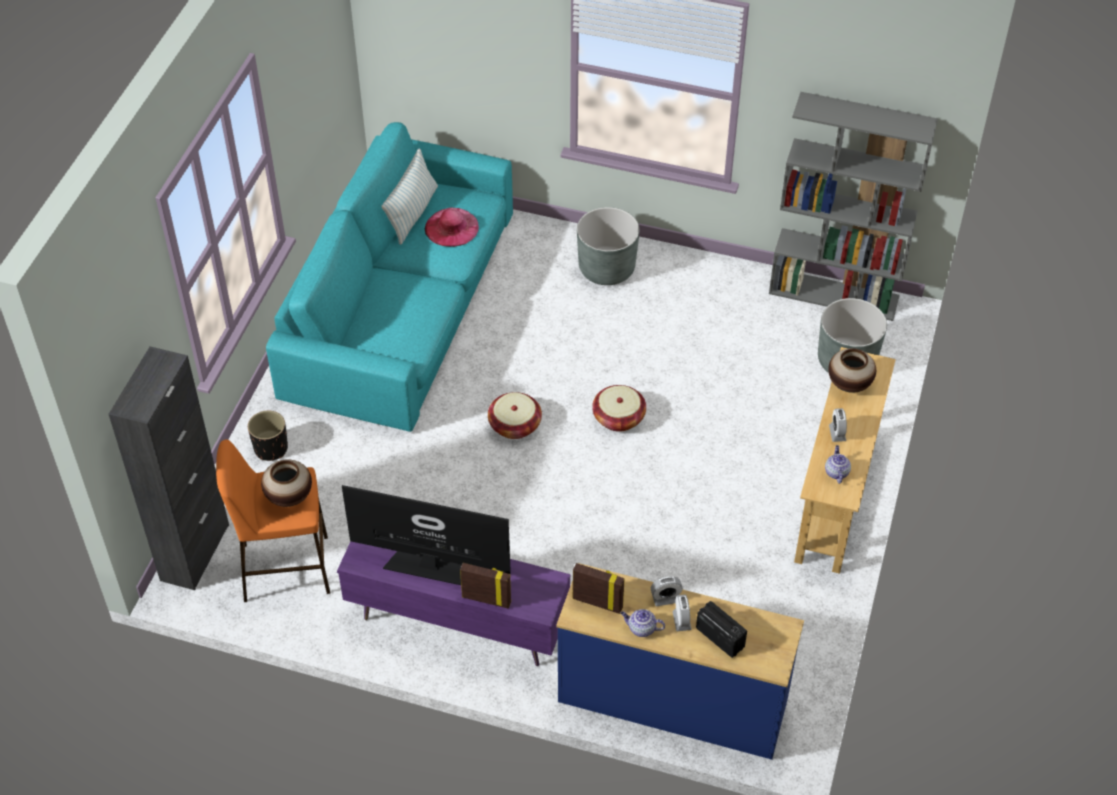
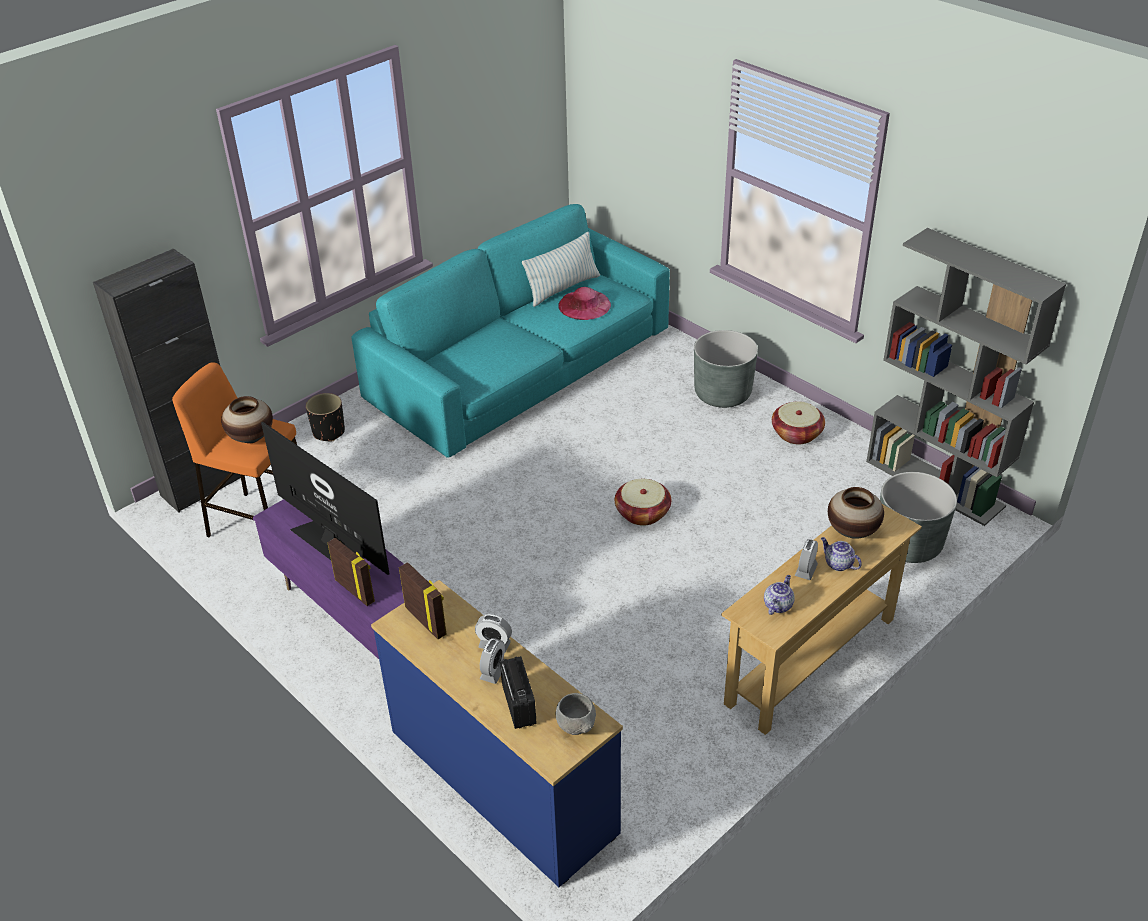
camera: 30 degrees right, 10 degrees down
basket [488,392,542,439] -> basket moved to [772,401,825,444]
teapot [620,609,665,637] -> teapot moved to [821,537,862,571]
none -> grey bowl [555,693,596,735]

